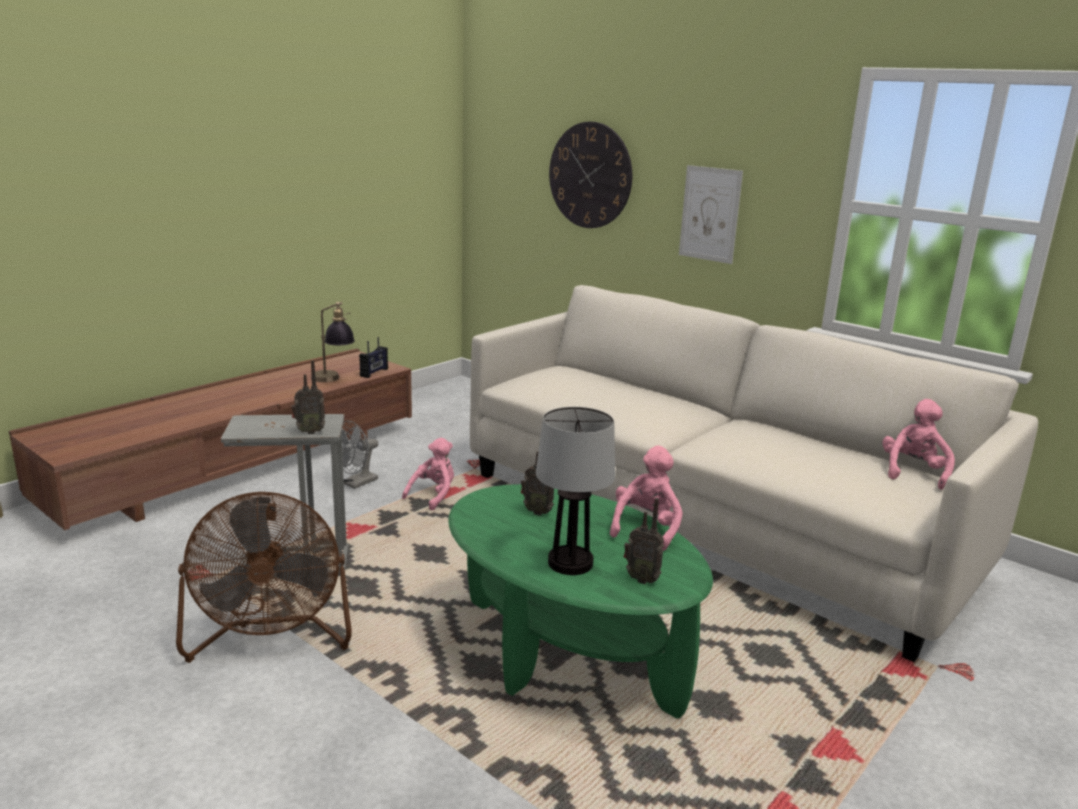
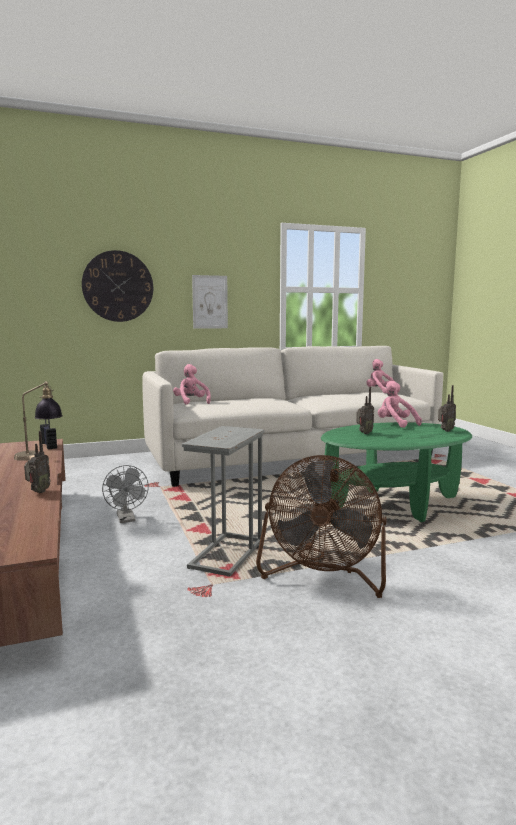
camera: 60 degrees left, 10 degrees down
brown fan [176,492,352,663] -> brown fan turned 90 degrees clockwise [256,455,387,598]
radio [291,360,325,434] -> radio moved to [24,431,51,493]
pink plush toy [402,438,454,510] -> pink plush toy moved to [173,364,211,405]
table lamp [536,407,615,575] -> none

